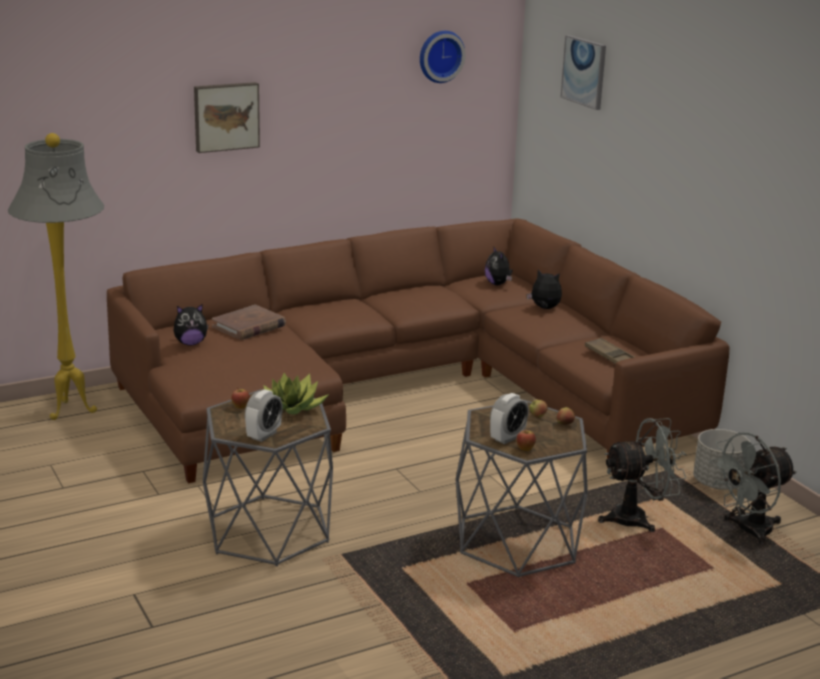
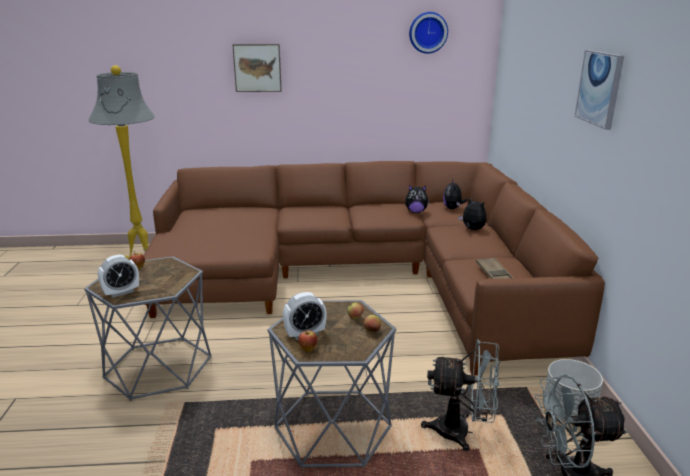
camera: 25 degrees right, 0 degrees up
plush toy [173,304,209,345] -> plush toy moved to [405,185,430,213]
brown book [212,305,286,340] -> none
potted plant [261,373,329,415] -> none
picture [561,35,606,110] -> picture moved to [575,50,624,130]

